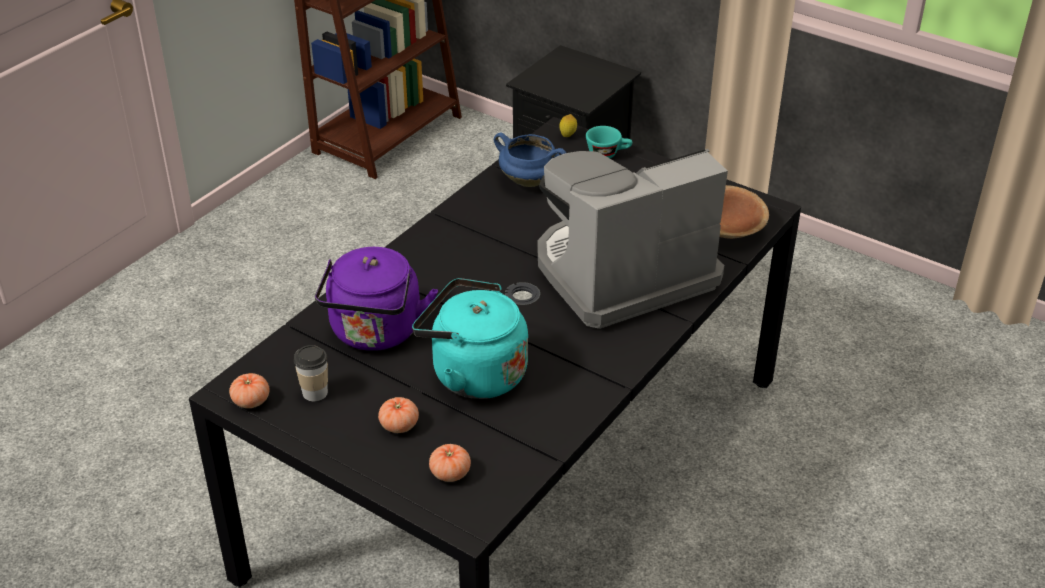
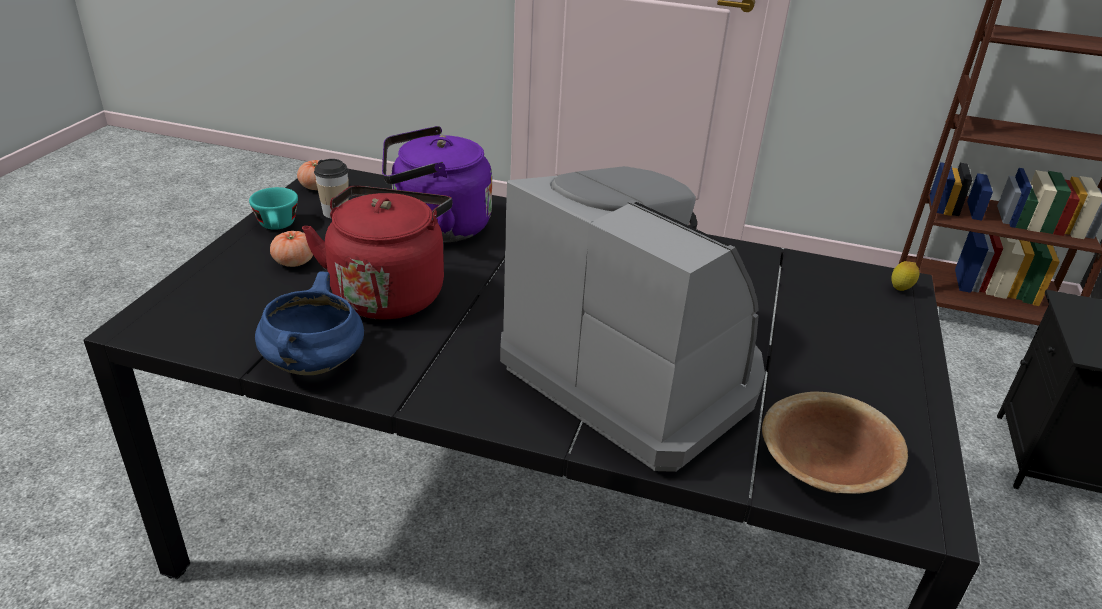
camera: 70 degrees right, 5 degrees down
turquoise kettle [412,278,528,399] -> red kettle [302,186,452,320]
tomato [429,444,471,482] -> none
blue cooking pot [494,133,566,187] -> blue cooking pot moved to [255,271,364,375]
turquoise cup [586,126,632,158] -> turquoise cup moved to [249,187,298,230]

